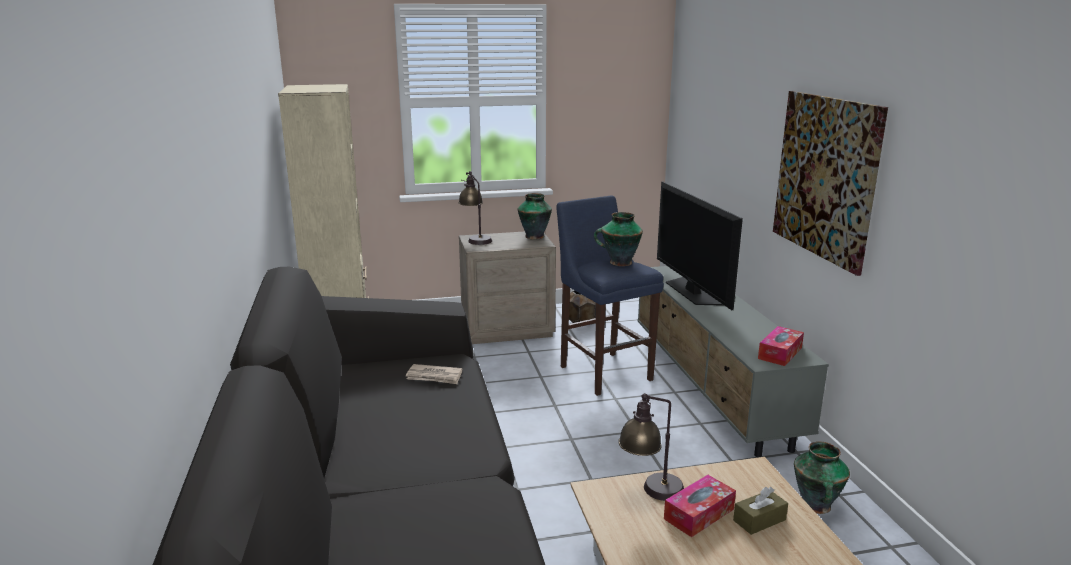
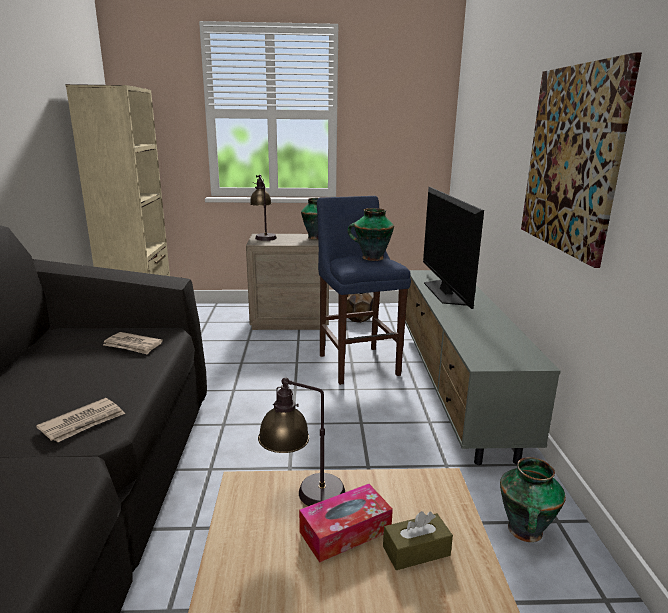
camera: 10 degrees right, 0 degrees up
tissue box [758,326,804,366] -> none
none -> newspaper [36,398,125,442]

